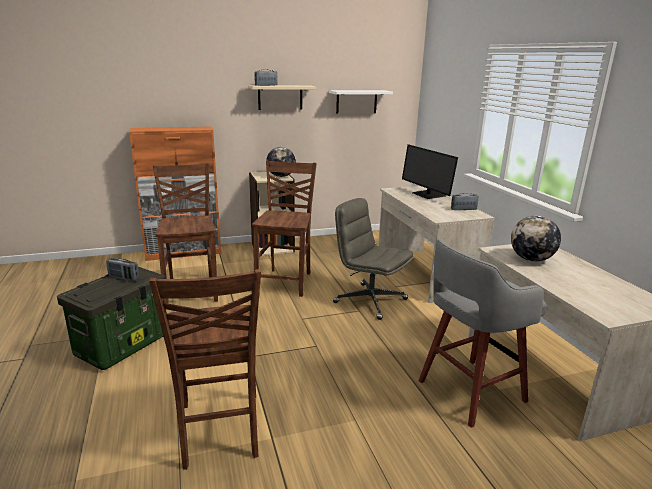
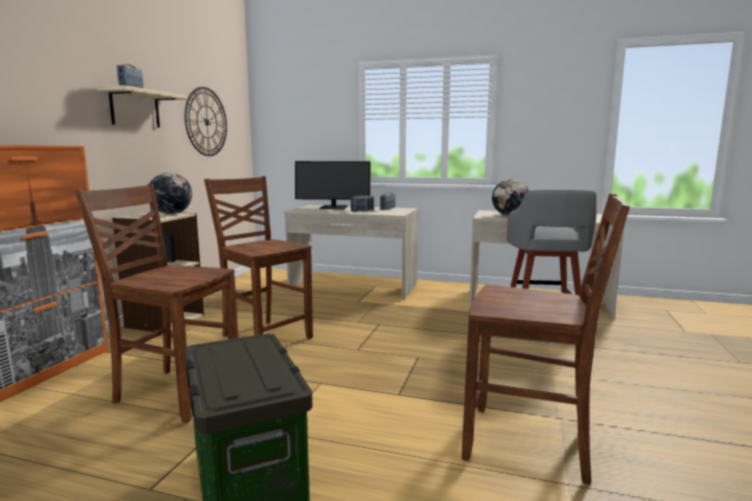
camera: 55 degrees left, 10 degrees down
radio [106,258,139,281] -> radio moved to [351,194,374,212]
white shelf [329,90,393,114] -> wall clock [185,87,227,156]
grey office chair [333,198,414,320] -> none

